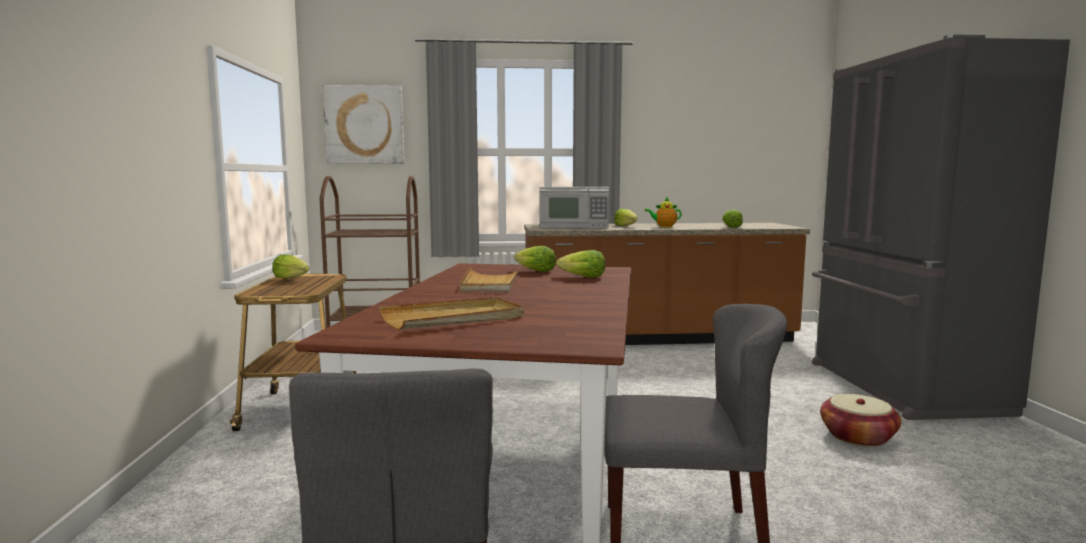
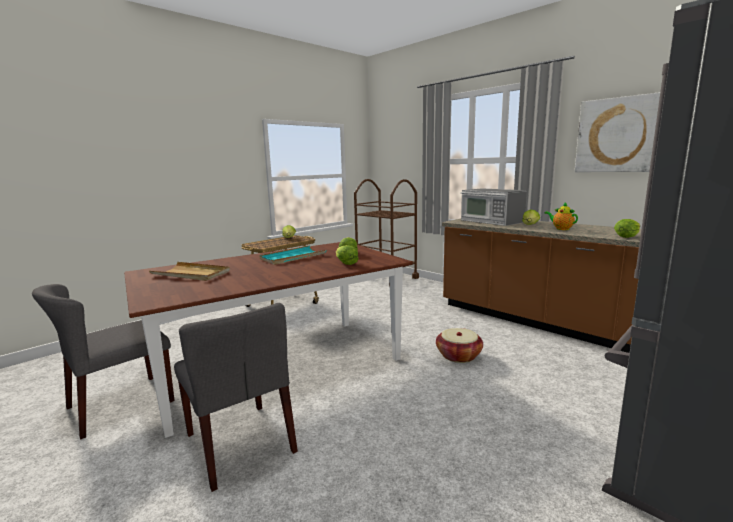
camera: 50 degrees right, 5 degrees up
picture [323,85,404,164] -> picture moved to [575,92,660,172]
beige tray [460,267,520,292] -> turquoise tray [259,245,326,265]
basket [820,394,901,447] -> basket moved to [436,328,483,363]

